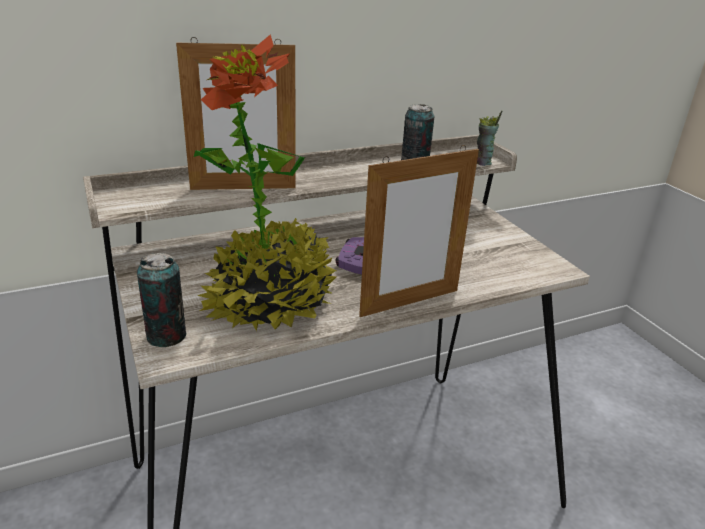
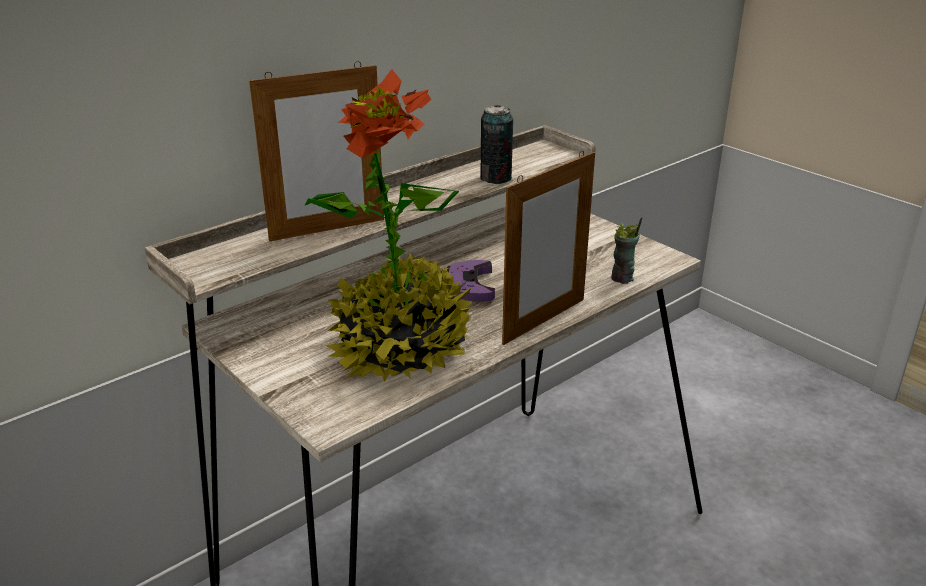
camera: 15 degrees left, 0 degrees up
can [137,253,186,347] -> none
cup [477,110,502,166] -> cup moved to [611,217,642,284]

